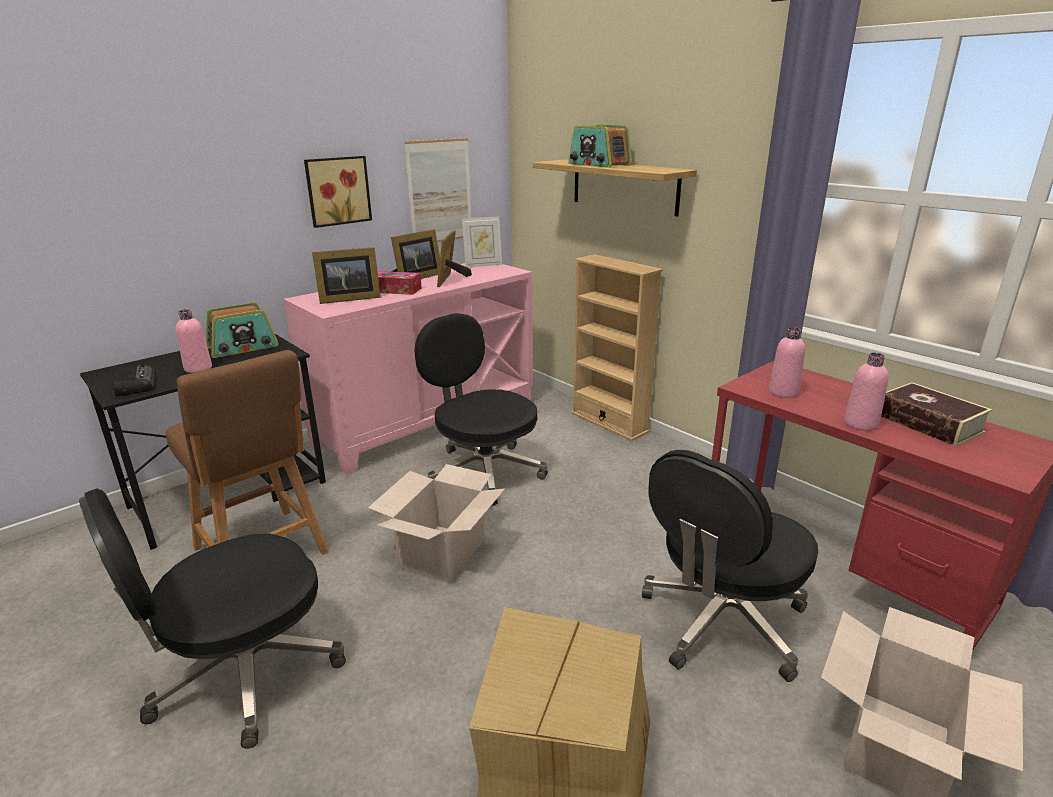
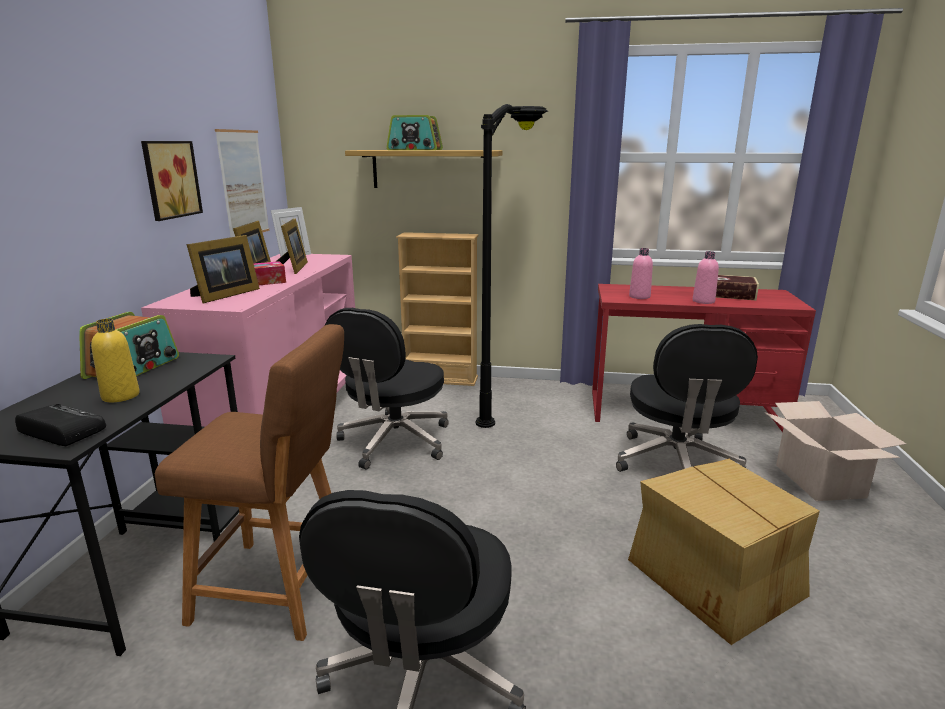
camera: 40 degrees left, 5 degrees down
pink bottle [176,309,212,373] -> yellow bottle [91,319,140,402]
cardboard box [368,464,505,583] -> none
black office chair [414,313,548,507] -> black office chair turned 75 degrees counterclockwise [325,308,449,470]
picture frame [437,230,472,287] -> picture frame turned 150 degrees counterclockwise [275,219,308,274]
none -> black floor lamp [476,104,548,428]

